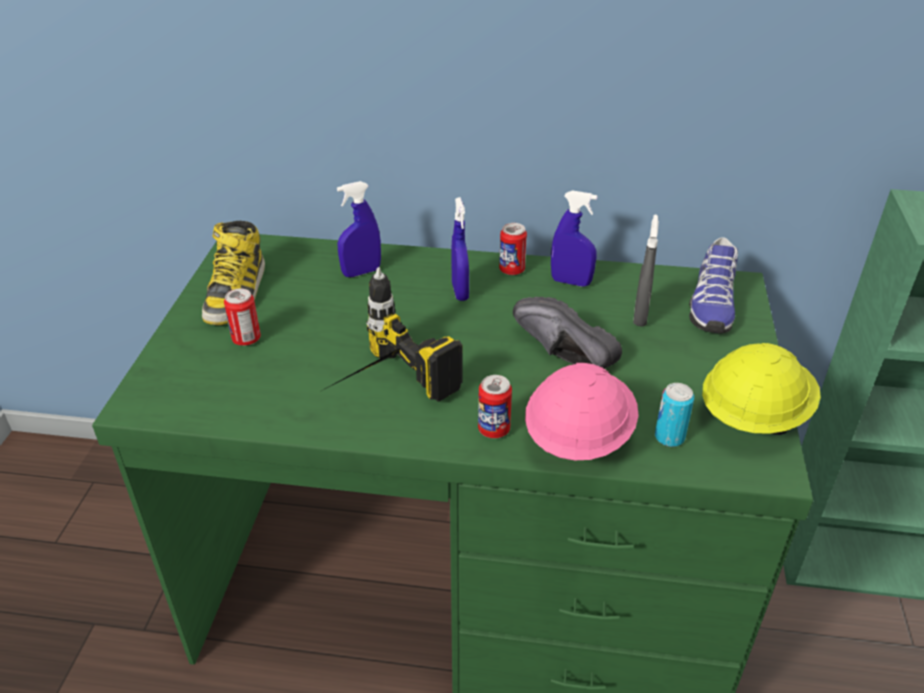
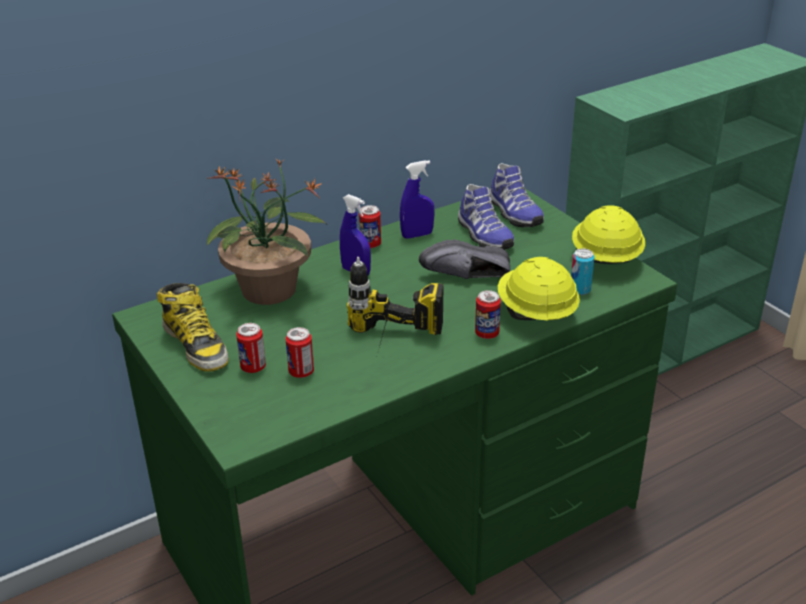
camera: 40 degrees left, 5 degrees down
blue spray bottle [337,181,381,277] -> potted plant [207,159,326,305]
pink hard hat [525,363,639,460] -> yellow hard hat [498,257,580,320]
grey spray bottle [633,215,659,327] -> shoe [458,184,514,250]
none -> can [285,327,314,378]

